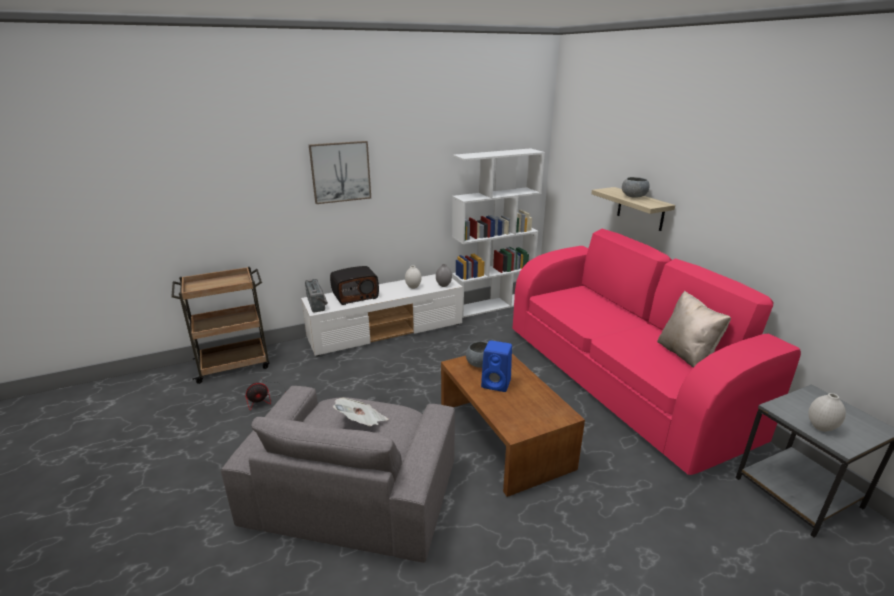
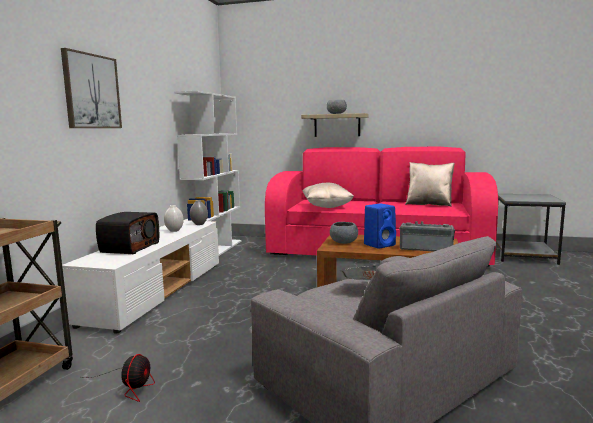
camera: 50 degrees left, 15 degrees down
radio [305,279,328,312] -> radio moved to [399,221,455,252]
white vase [808,393,846,432] -> none
none -> beige pillow [303,183,354,208]

